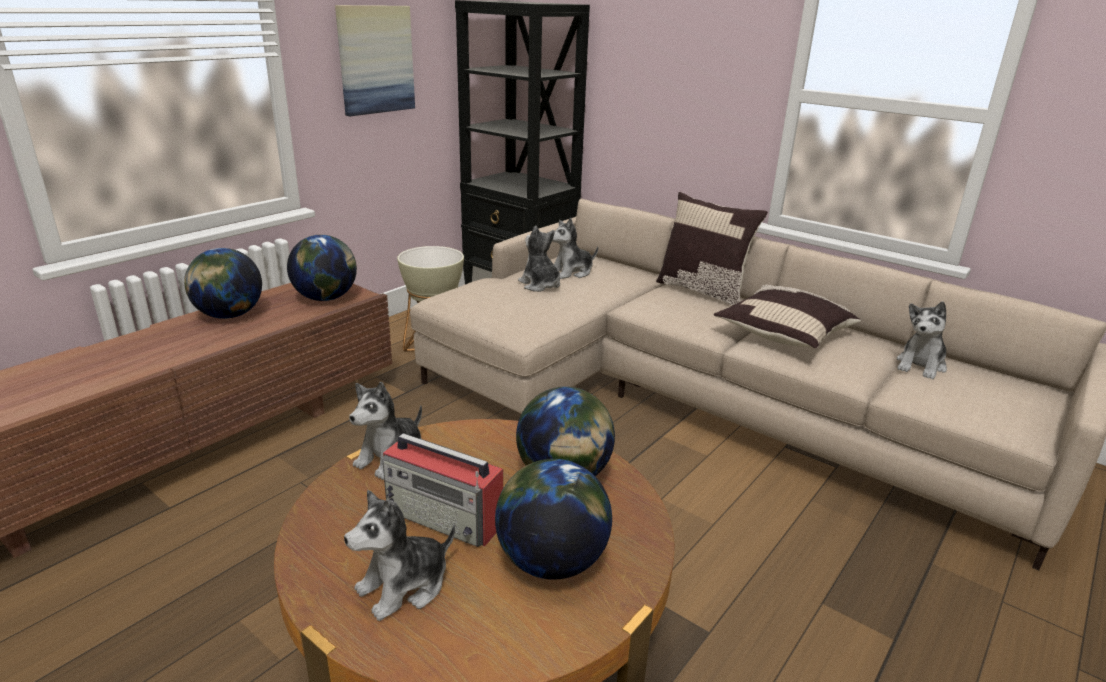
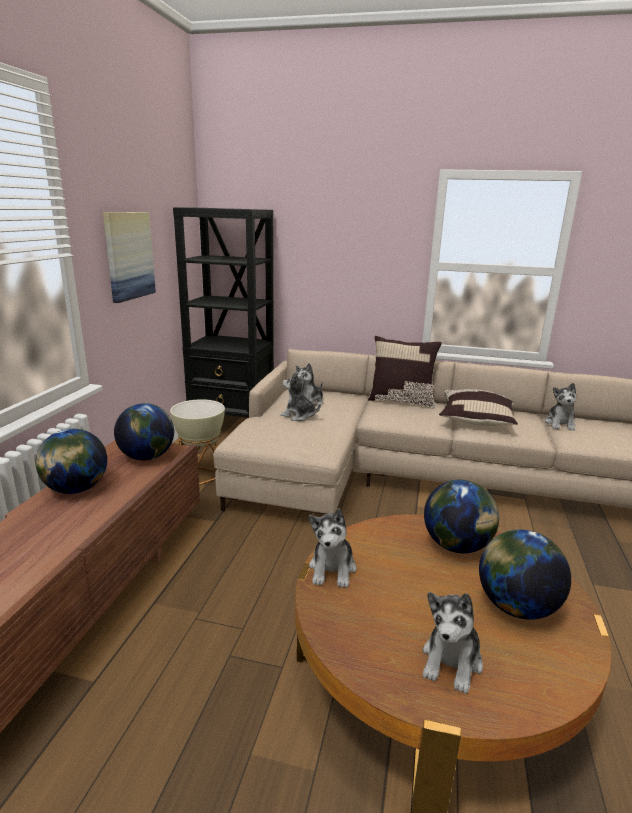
camera: 25 degrees left, 5 degrees down
radio [382,433,503,547] -> none

